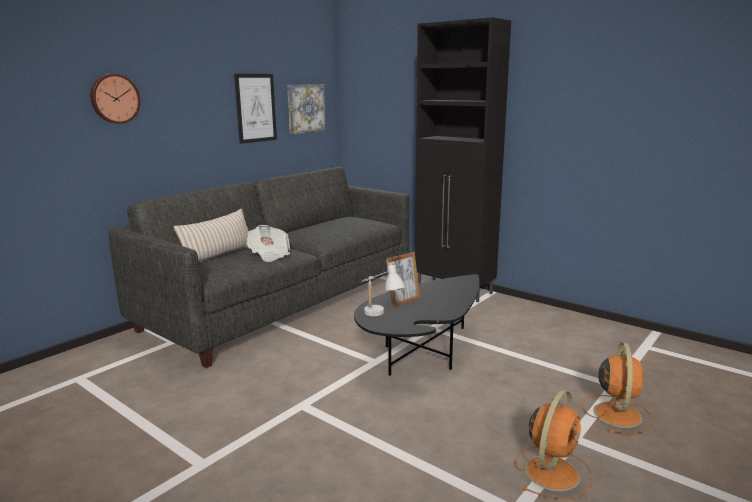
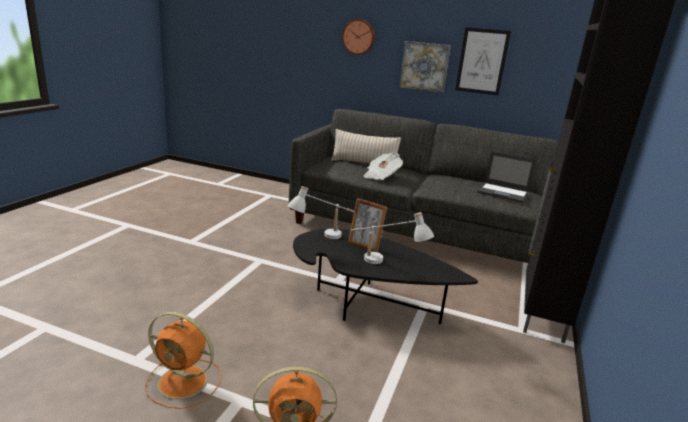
camera: 70 degrees right, 5 degrees up
picture [287,84,326,134] -> picture moved to [399,41,451,93]
none -> white table lamp [351,212,434,264]
none -> laptop [477,152,536,203]

